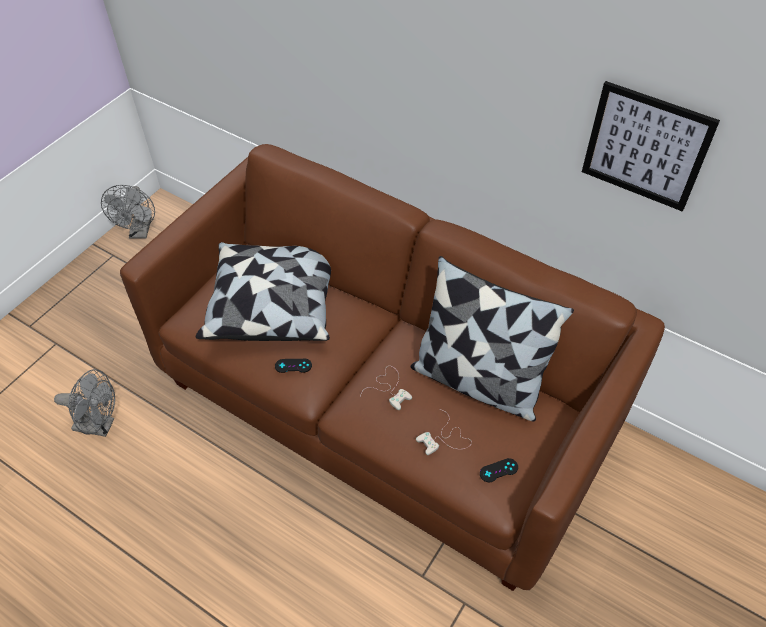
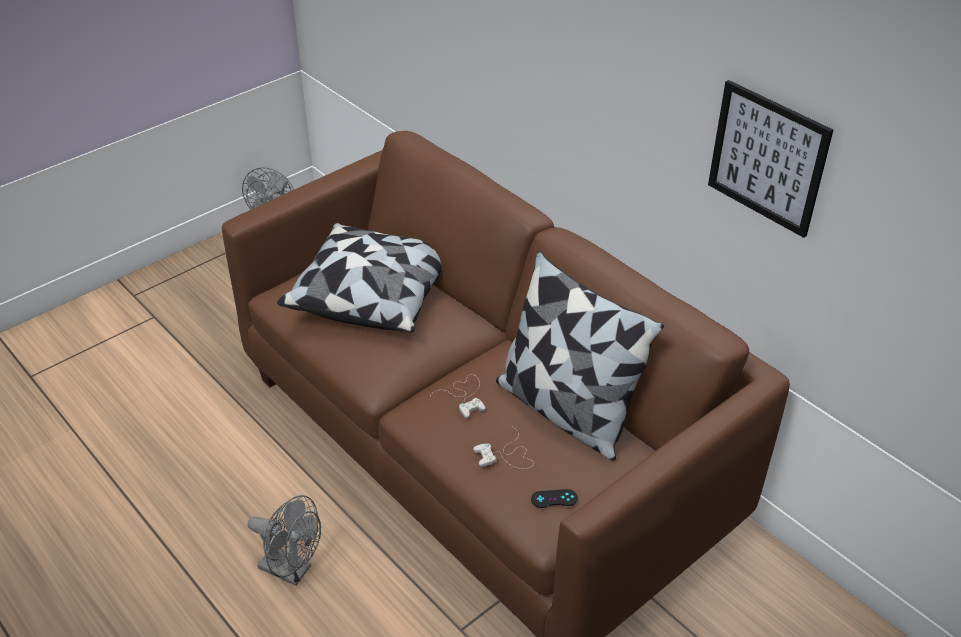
camera: 15 degrees right, 10 degrees down
grey fan [54,369,115,437] -> grey fan moved to [247,495,321,586]
black game controller [275,359,312,373] -> none

